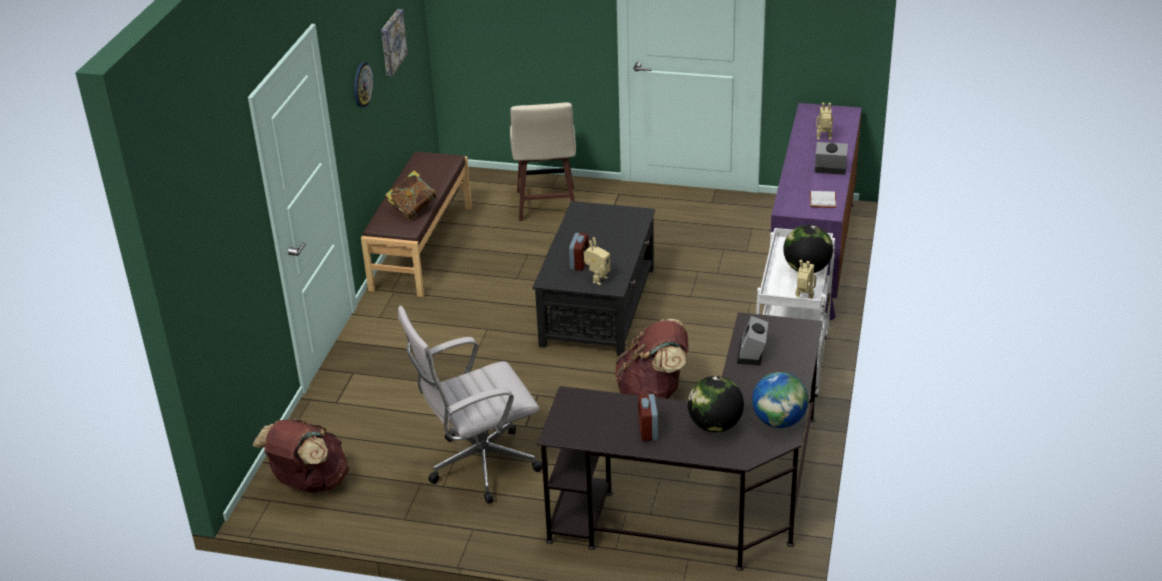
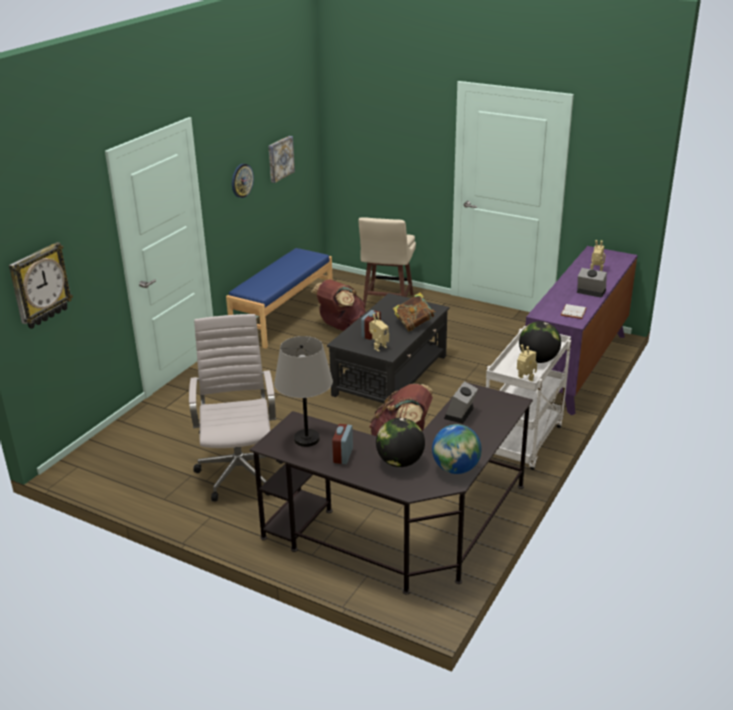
camera: 15 degrees right, 5 degrees down
brown backpack [253,419,349,493] -> brown backpack moved to [311,279,366,331]
brown bench [361,152,472,297] -> blue bench [226,248,333,349]
book [385,170,436,220] -> book moved to [393,292,435,331]
white office chair [398,306,542,504] -> white office chair turned 90 degrees clockwise [189,314,283,501]
none -> wall clock [9,242,73,329]
none -> grey table lamp [274,336,333,447]

